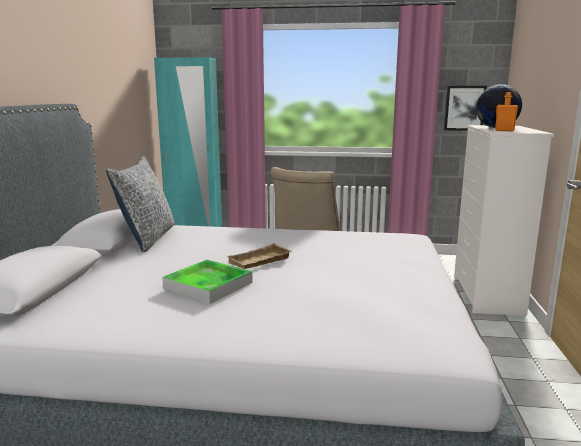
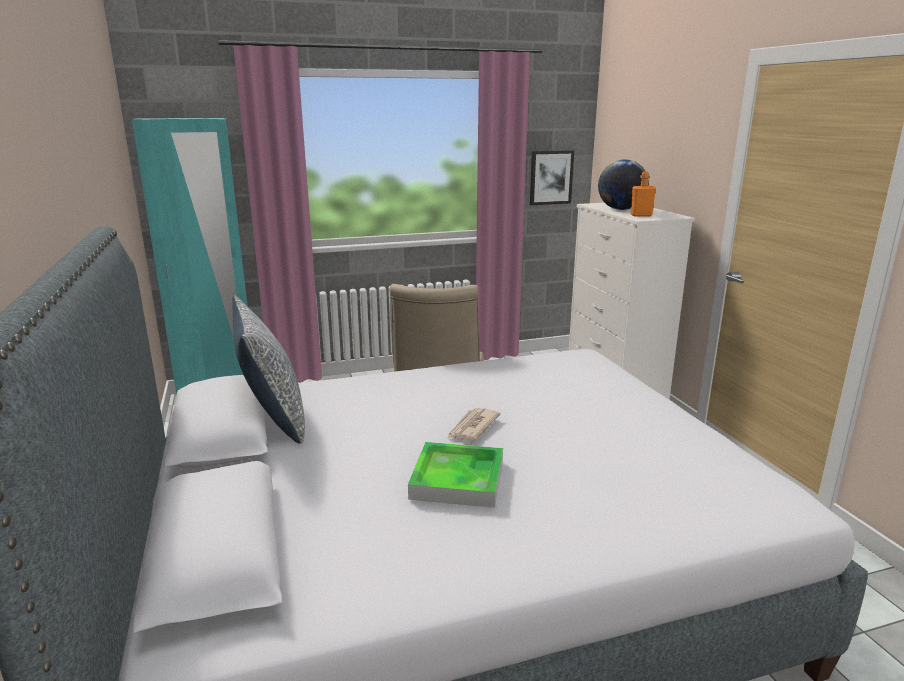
camera: 25 degrees left, 5 degrees up
beige tray [227,243,292,269] -> newspaper [447,408,501,441]

